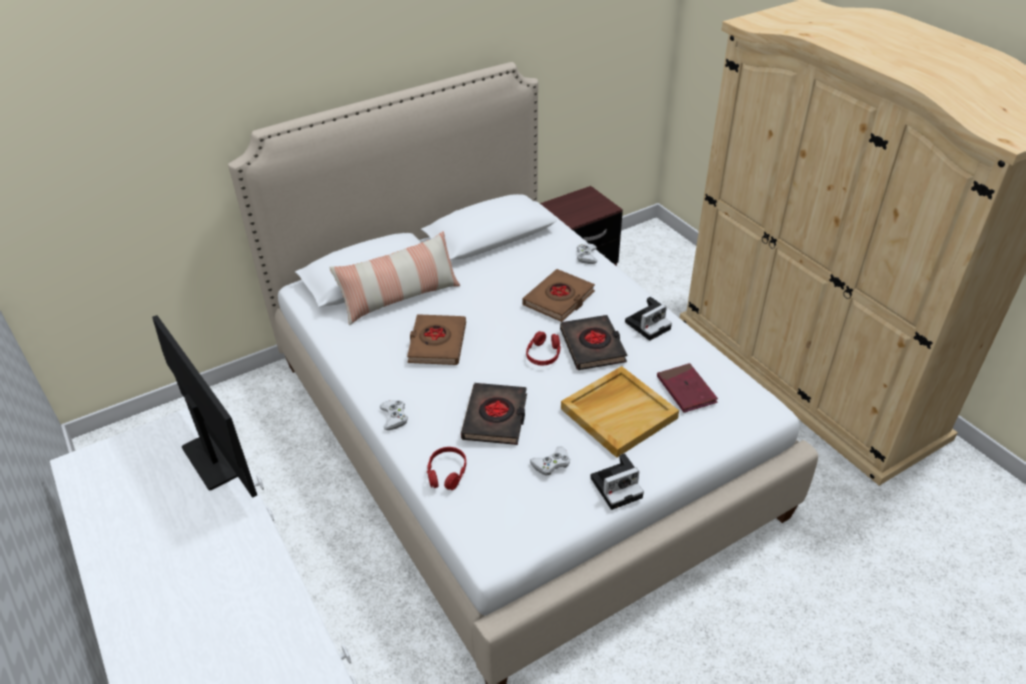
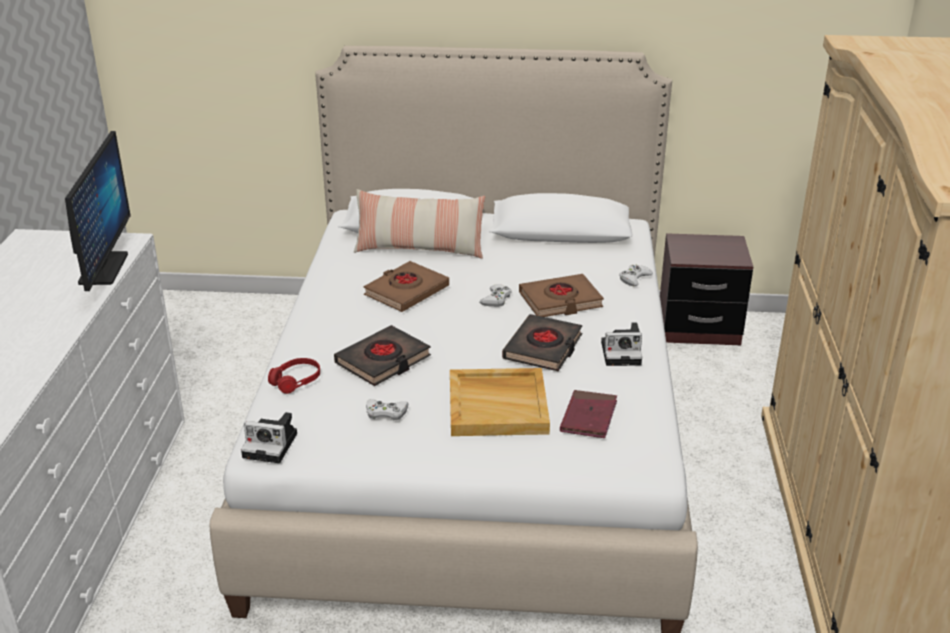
camera: 35 degrees right, 10 degrees down
white game controller [380,400,408,430] -> white game controller moved to [480,285,512,307]
red headphones [526,331,561,365] -> none
camera [590,453,644,510] -> camera moved to [241,412,297,463]

